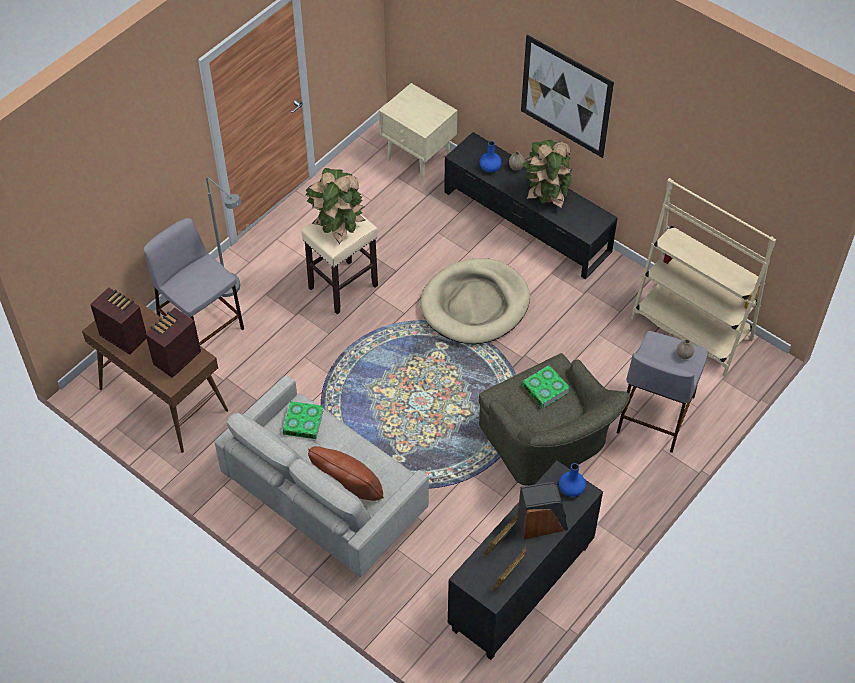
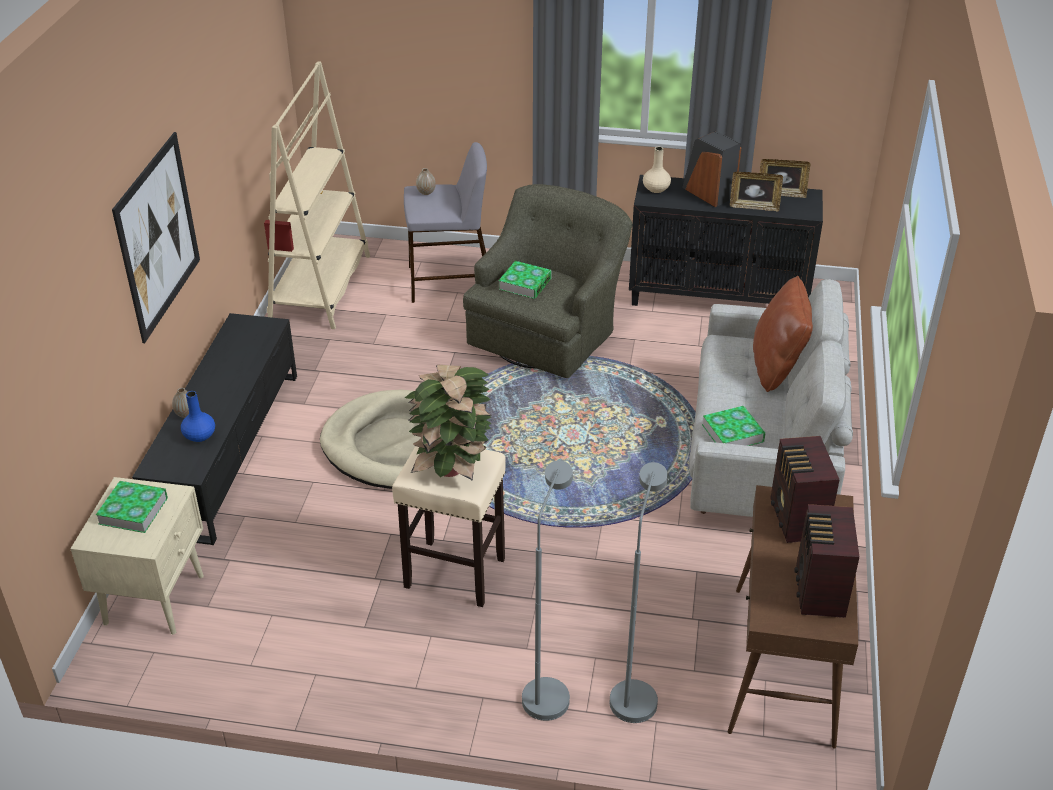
camera: 120 degrees left, 15 degrees down
grey stool [144,218,244,345] -> grey floor lamp [610,462,668,723]
radio [145,308,201,378] -> radio turned 75 degrees clockwise [770,436,840,543]
potted plant [522,140,572,209] -> none
blue vase [559,463,586,497] -> beige vase [643,147,671,193]
none -> book [96,481,168,533]

